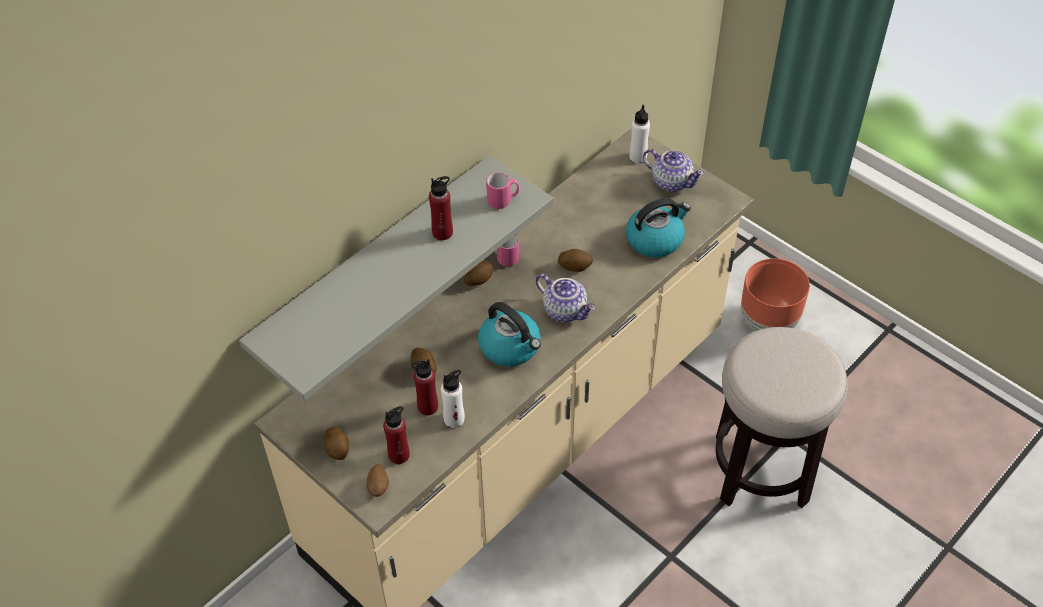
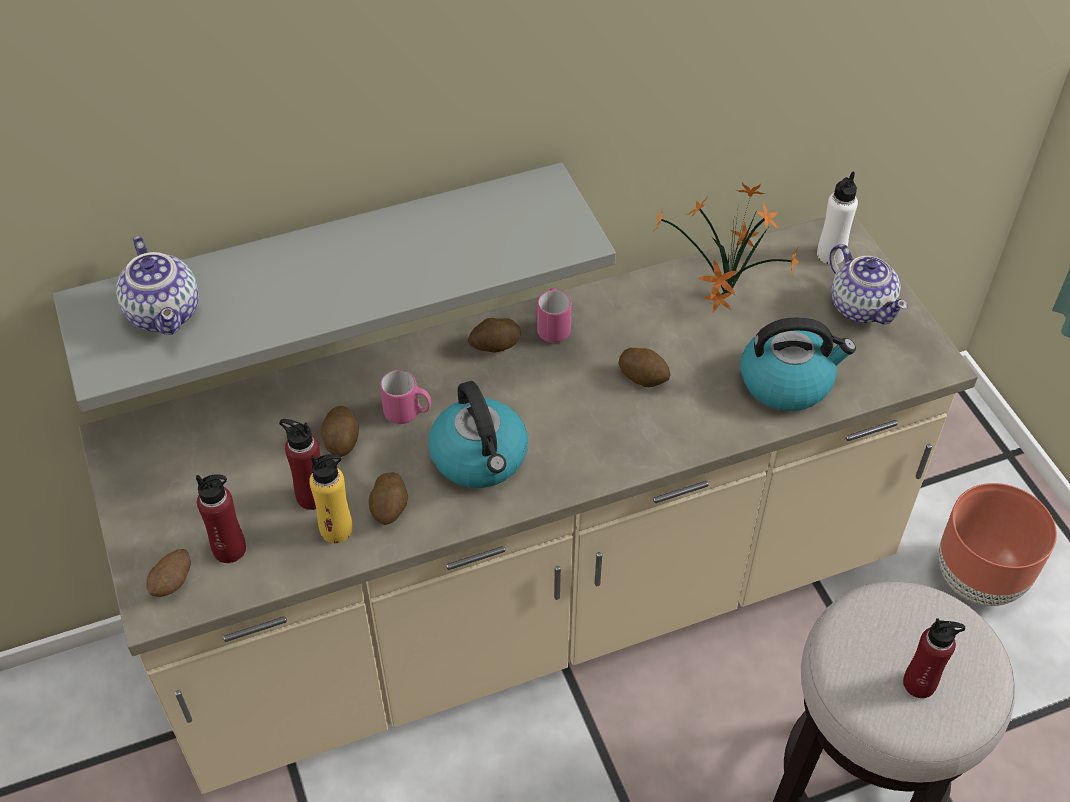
camera: 25 degrees right, 0 degrees up
potato [323,427,349,460] -> potato moved to [369,472,408,525]
red bottle [429,176,453,240] -> red bottle moved to [903,618,965,698]
white bottle [441,370,465,428] -> yellow bottle [309,454,353,543]
pink mug [486,172,519,209] -> pink mug moved to [380,370,431,424]
teapot [536,274,596,322] -> teapot moved to [116,236,199,335]
none -> potted plant [654,182,799,313]

